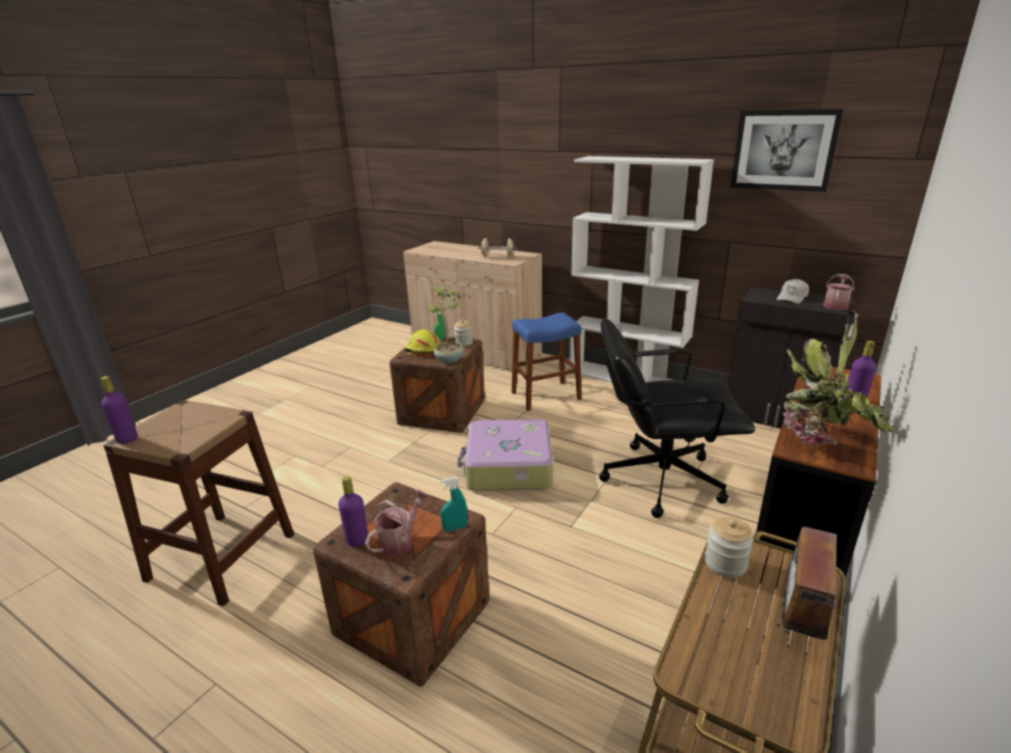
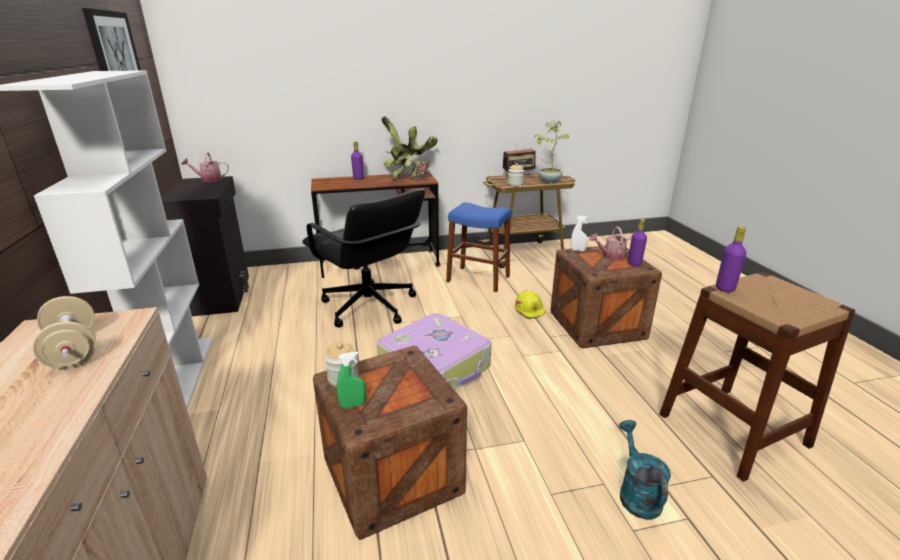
camera: 135 degrees left, 0 degrees up
purple bottle [101,376,137,444] -> purple bottle moved to [716,226,746,292]
yellow hard hat [404,329,440,355] -> yellow hard hat moved to [515,290,546,319]
potted plant [428,286,464,364] -> potted plant moved to [534,120,569,183]
turquoise spray bottle [441,477,467,532] -> white spray bottle [571,216,588,251]
blue stool [511,312,582,411] -> blue stool moved to [446,202,511,292]
white cap [776,279,809,304] -> none
none -> turquoise watering can [619,420,671,520]

